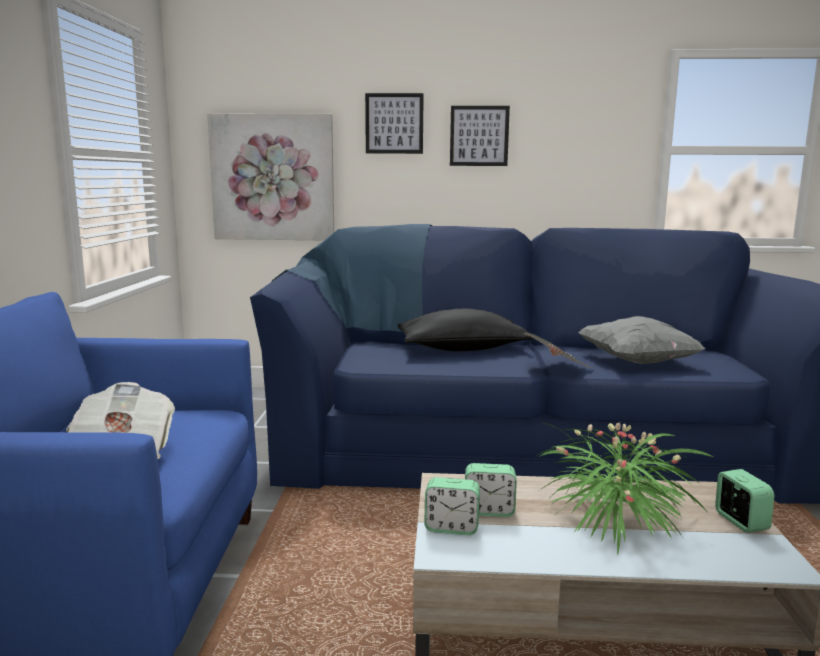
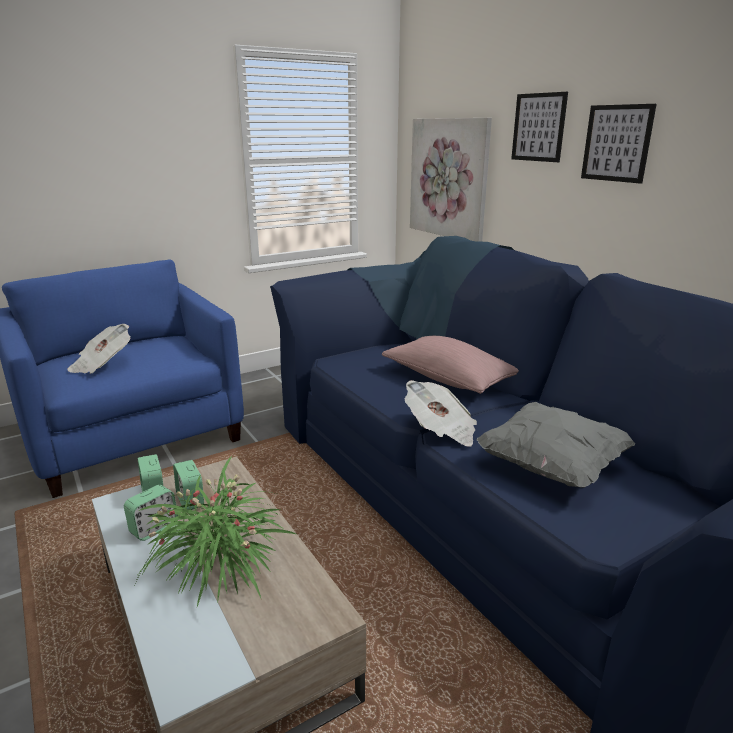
camera: 55 degrees right, 10 degrees up
black pillow [397,309,532,351] -> pink pillow [382,336,519,394]
alarm clock [715,469,774,533] -> alarm clock moved to [124,485,178,541]

